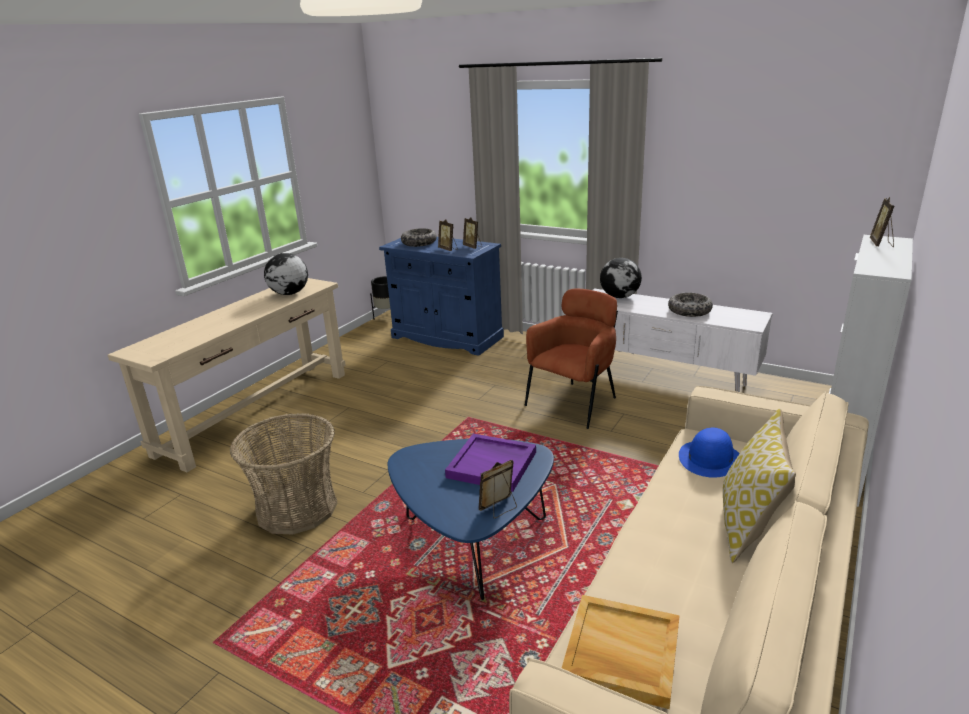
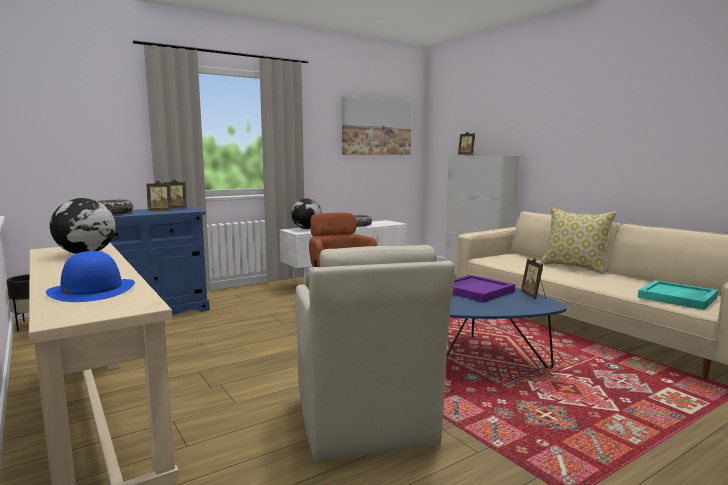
camera: 65 degrees left, 15 degrees down
basket [230,413,338,534] -> beige armchair [295,245,455,461]
beige tray [562,595,680,709] -> turquoise tray [638,280,718,310]
blue hat [679,428,740,478] -> blue hat moved to [46,251,135,302]
none -> picture [342,96,411,155]

